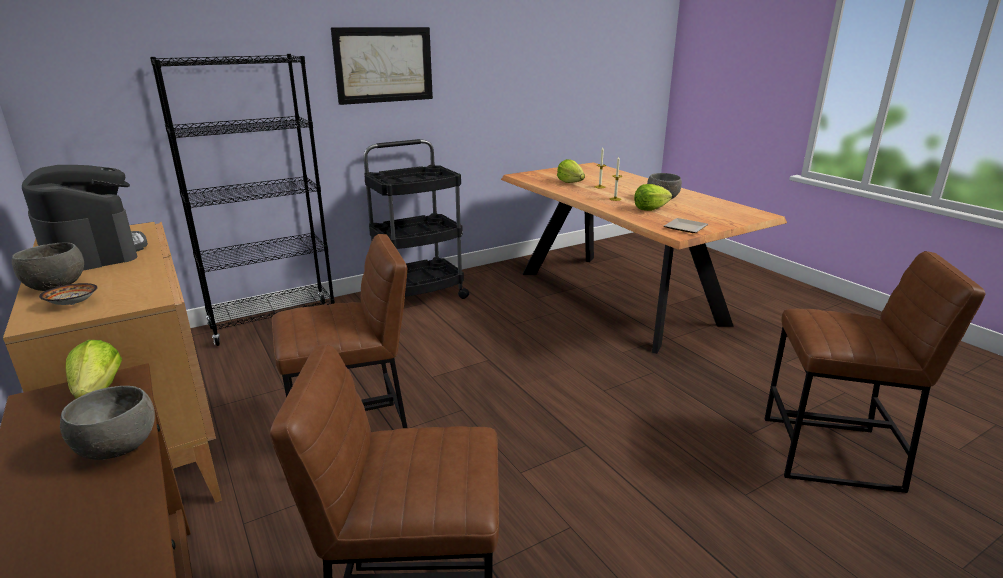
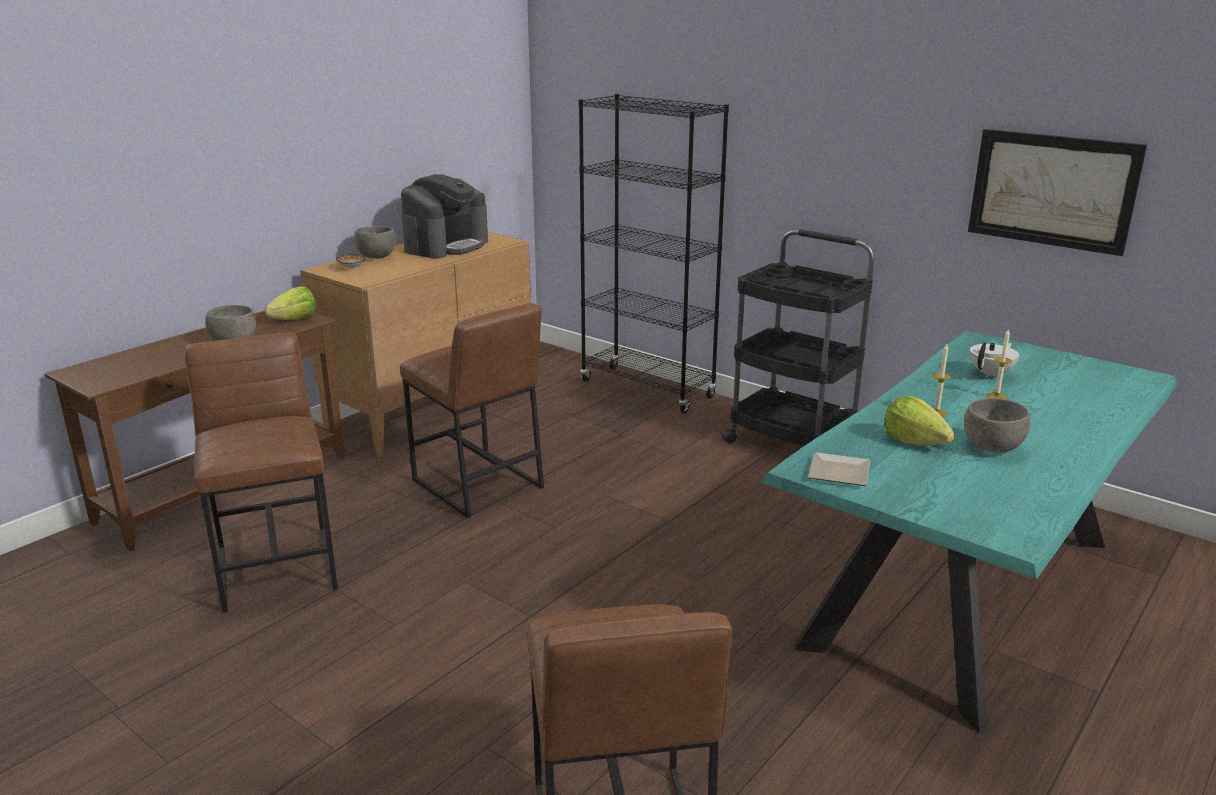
camera: 70 degrees right, 0 degrees up
picture [331,27,433,105] -> picture moved to [968,129,1147,256]
brown dining table [501,162,787,354] -> turquoise dining table [761,331,1177,734]
lettuce [557,159,585,183] -> white teapot [970,342,1019,378]

